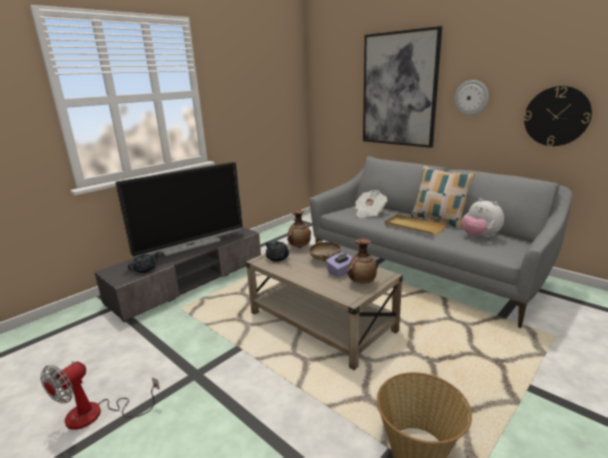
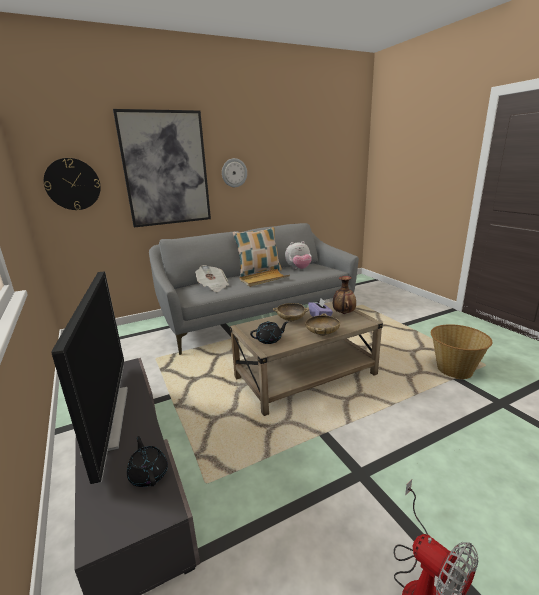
camera: 70 degrees left, 0 degrees up
vase [287,210,311,248] -> none
wall clock [524,86,592,146] -> wall clock moved to [44,158,101,210]
none -> beige bowl [305,313,340,336]

